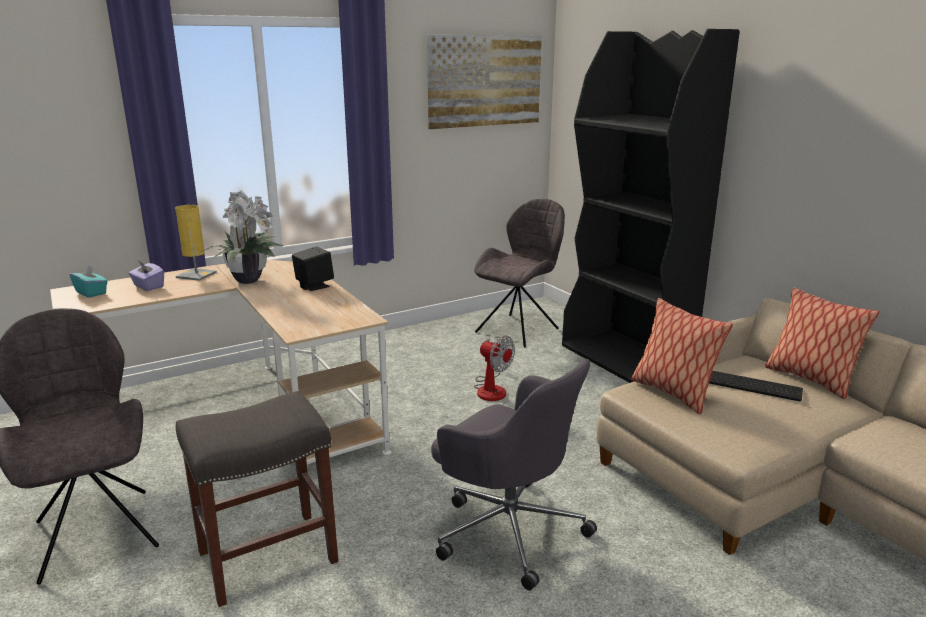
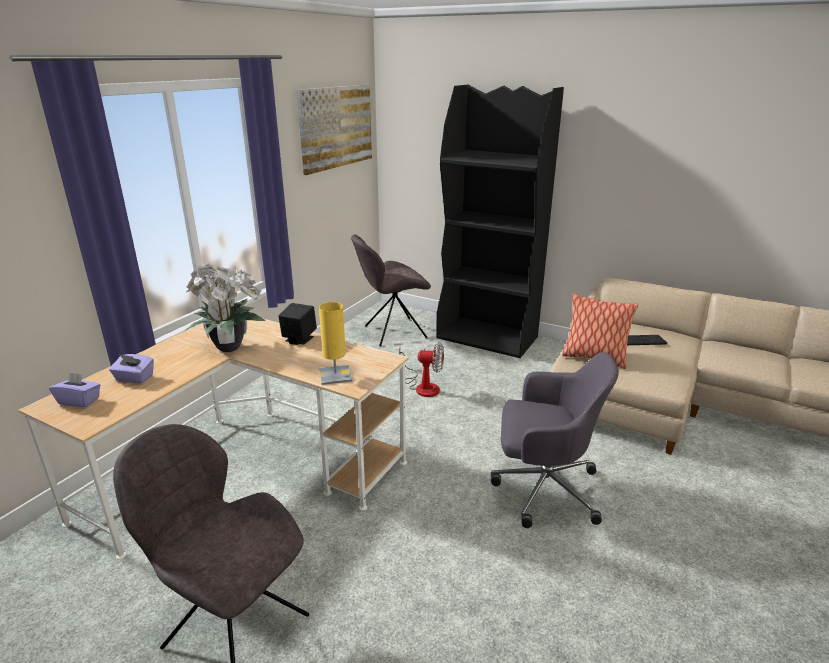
camera: 30 degrees left, 5 degrees up
turquoise tissue box [70,265,108,298] -> purple tissue box [49,372,100,407]
yellow table lamp [175,205,217,281] -> yellow table lamp moved to [319,302,353,385]
grey stool [176,391,338,607] -> none
grey chair [474,199,565,348] -> grey chair turned 120 degrees counterclockwise [351,234,431,346]
pillow [765,287,879,399] -> none

